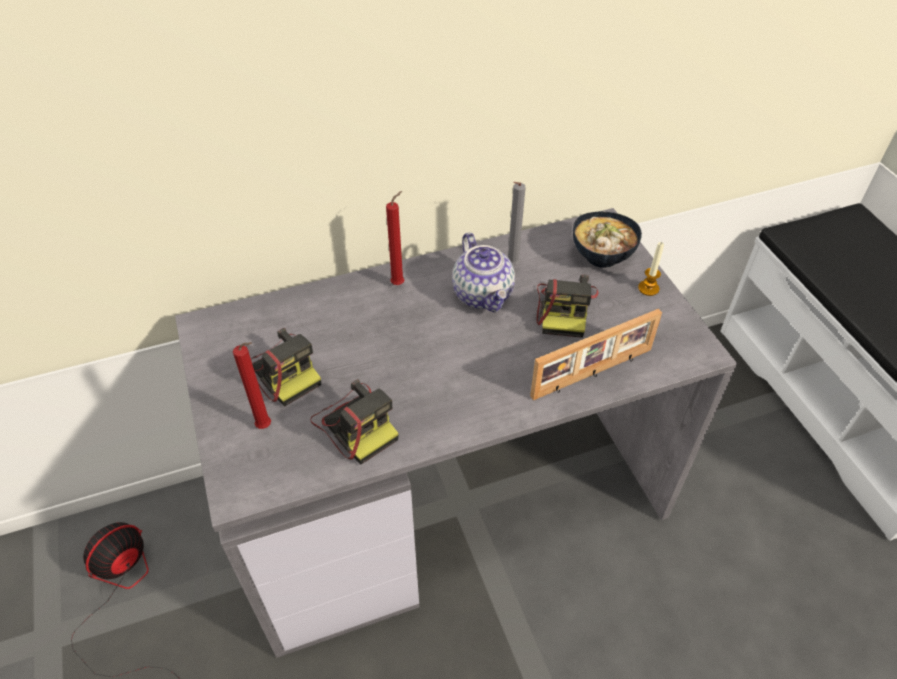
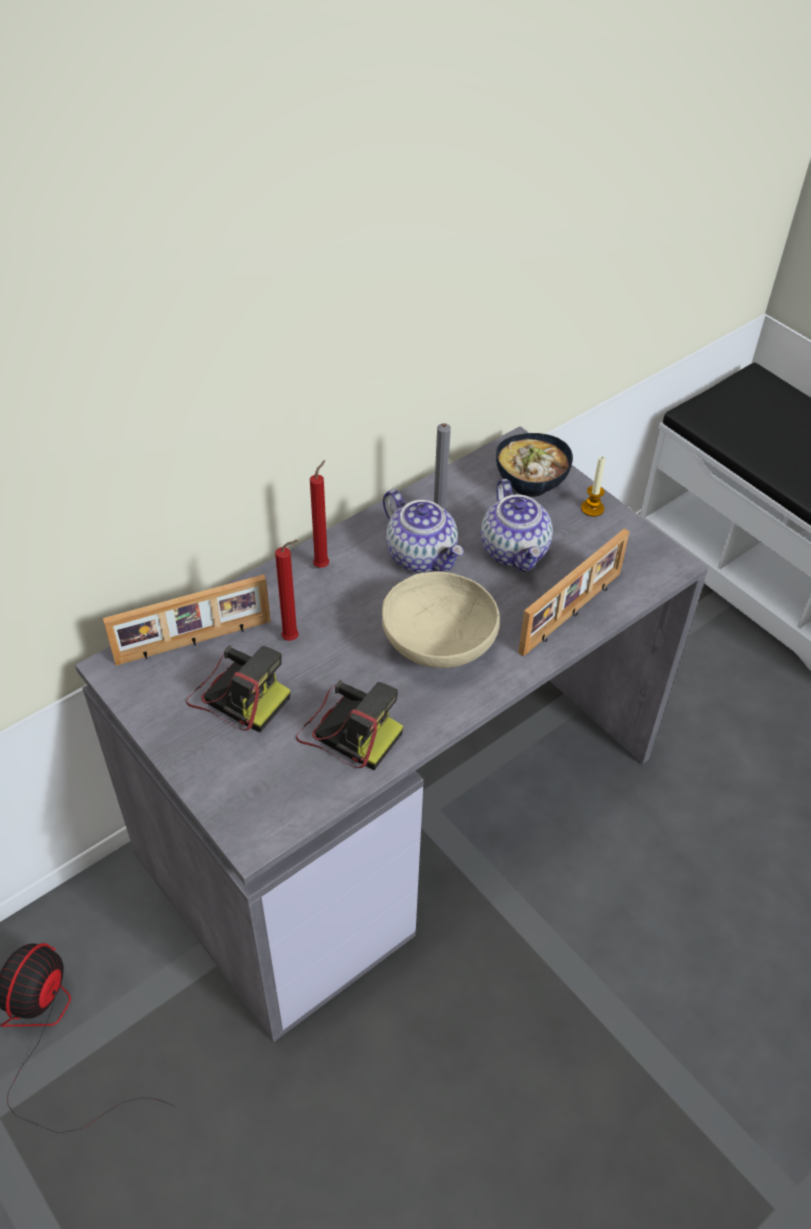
camera: 20 degrees left, 0 degrees up
red candle [233,342,271,429] -> red candle moved to [275,540,299,641]
camera [536,275,599,338] -> teapot [481,479,553,572]
none -> picture frame [103,574,271,665]
none -> beige bowl [382,571,500,668]

